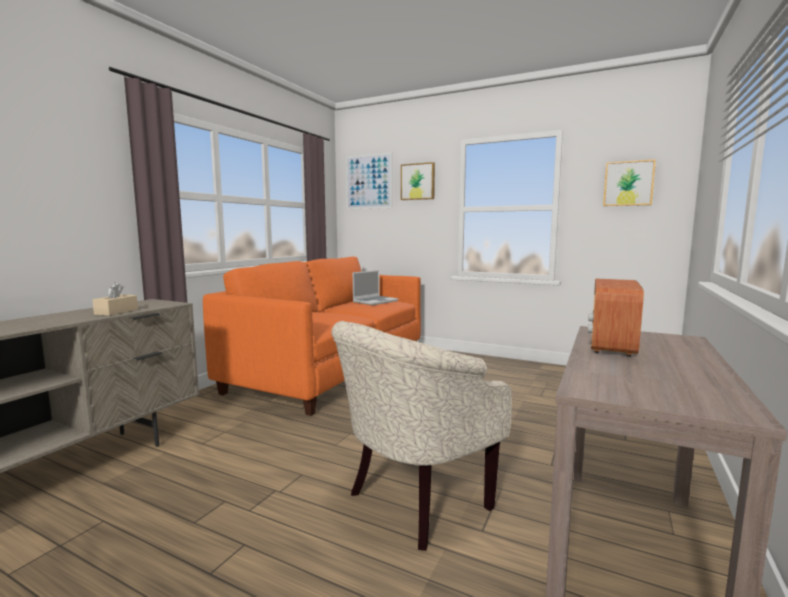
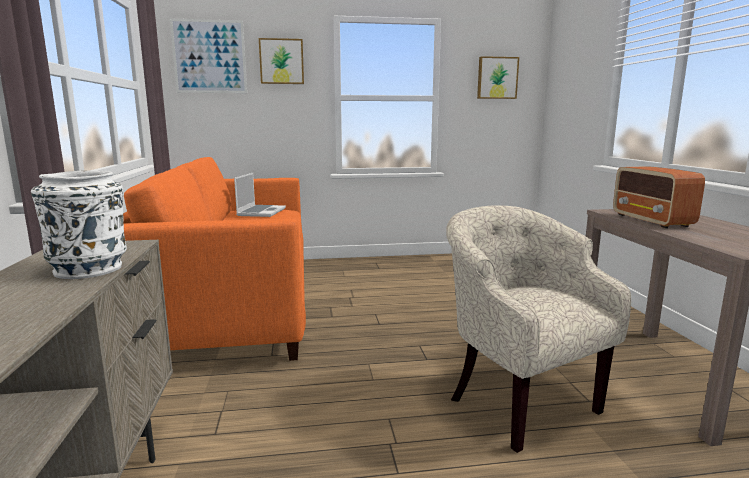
camera: 35 degrees left, 5 degrees up
beige tissue box [92,283,138,316] -> white vase [31,171,127,279]
beige armchair [331,321,512,551] -> beige armchair turned 135 degrees clockwise [446,205,631,453]

